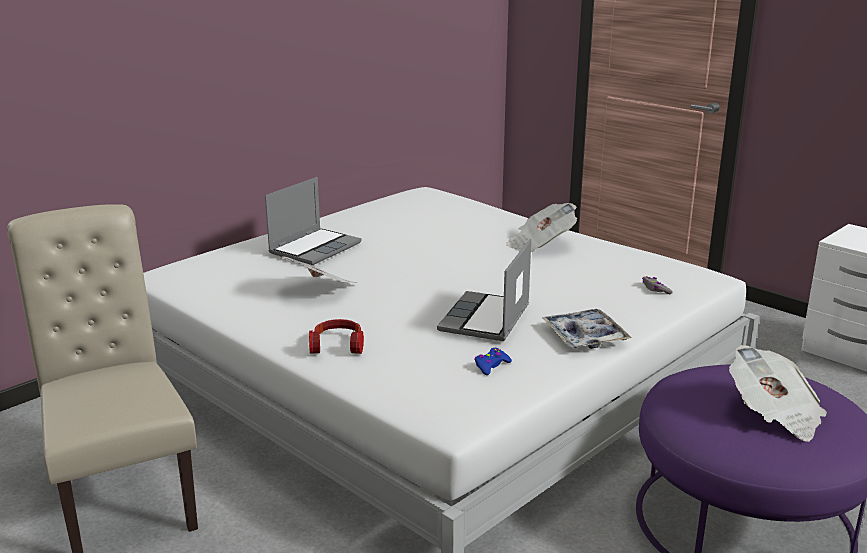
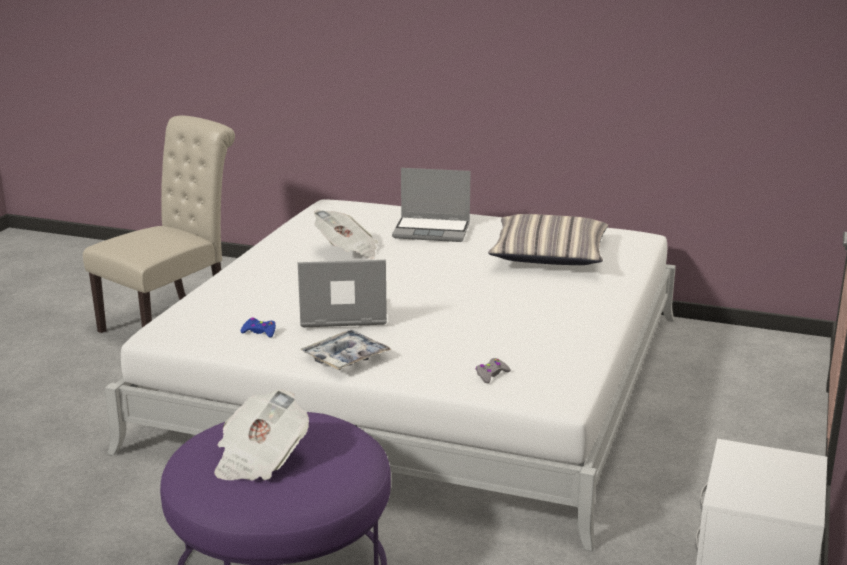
camera: 65 degrees right, 0 degrees up
headphones [309,319,364,354] -> none
newspaper [506,203,577,252] -> none
none -> pillow [488,214,608,265]

